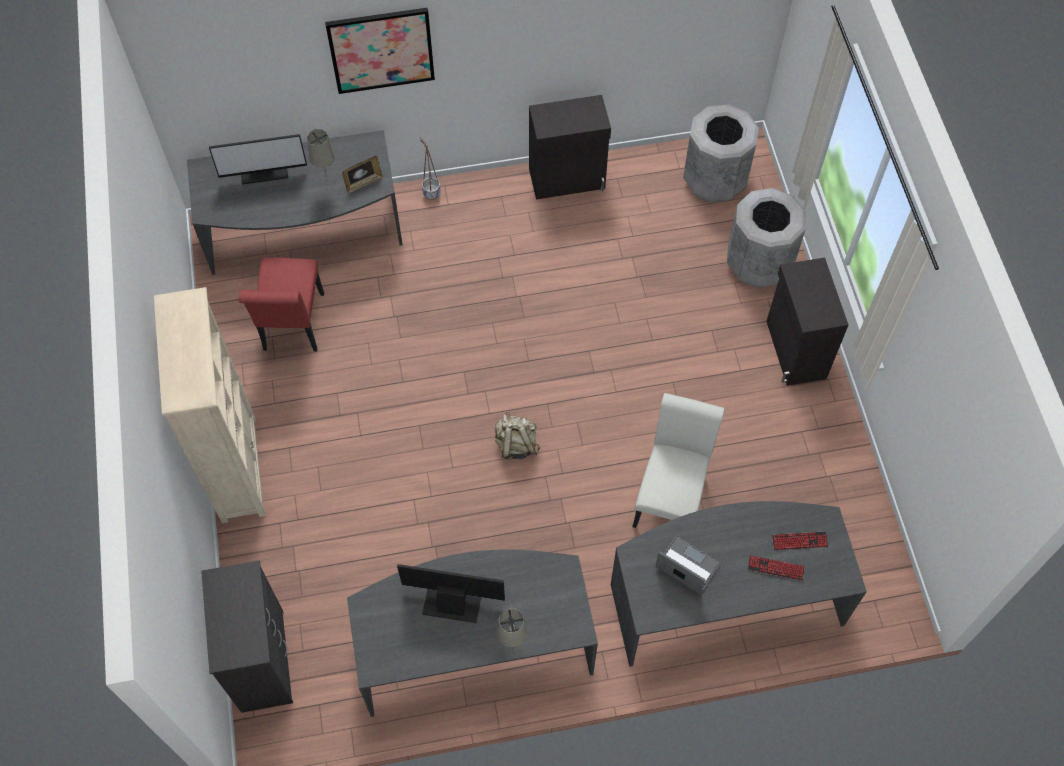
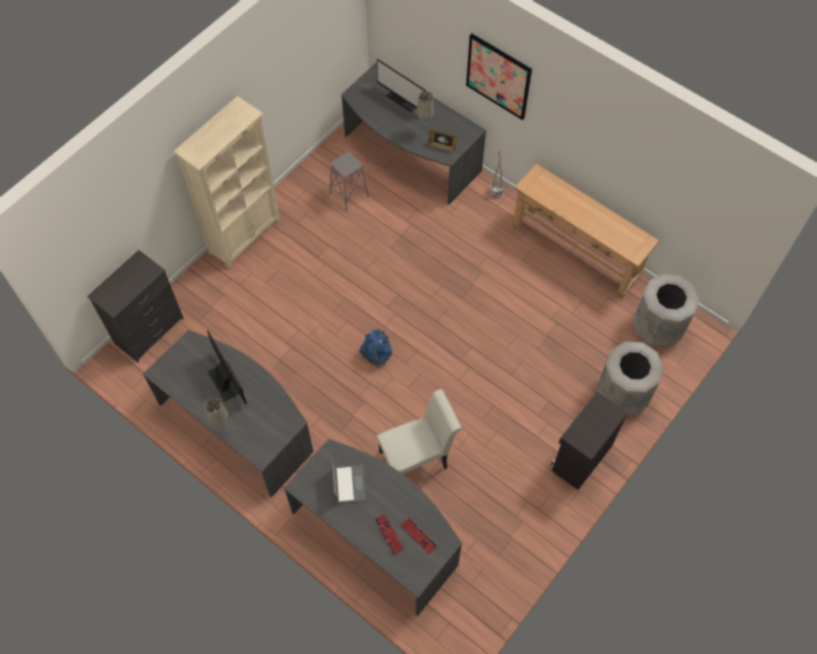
camera: 50 degrees right, 0 degrees up
red chair [239,257,324,352] -> grey stool [330,151,369,211]
beige backpack [495,412,540,460] -> blue backpack [359,329,392,368]
black cabinet [529,95,611,200] -> brown console table [512,163,659,299]

